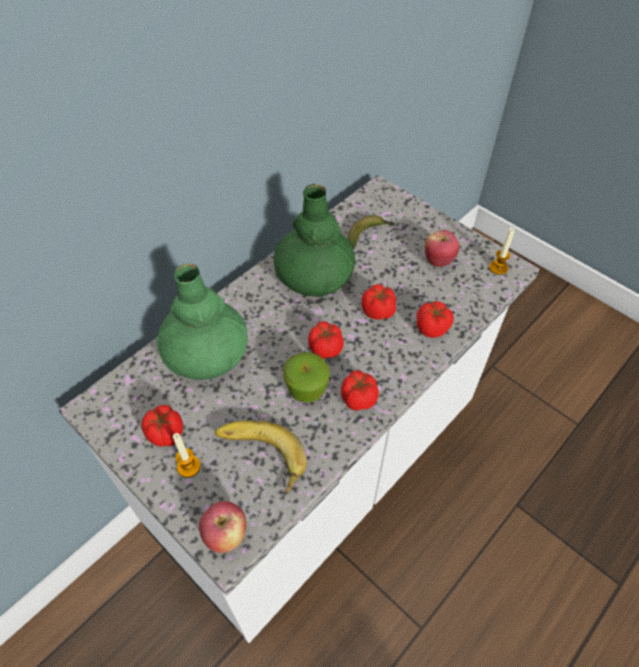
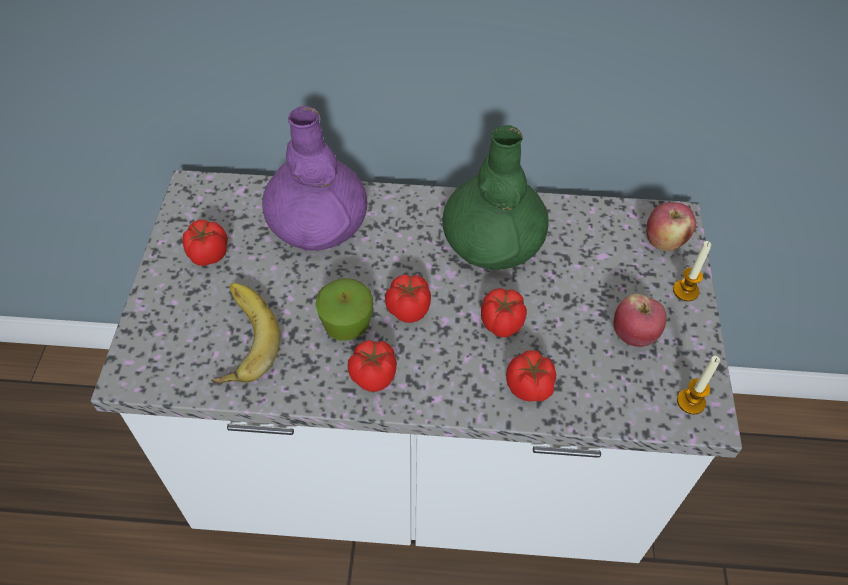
camera: 50 degrees right, 0 degrees up
green vase [157,263,248,380] -> purple vase [262,106,367,251]
candle [173,433,201,478] -> candle moved to [673,241,711,301]
apple [199,501,246,553] -> apple moved to [646,202,696,251]
banana [347,215,395,249] -> none

